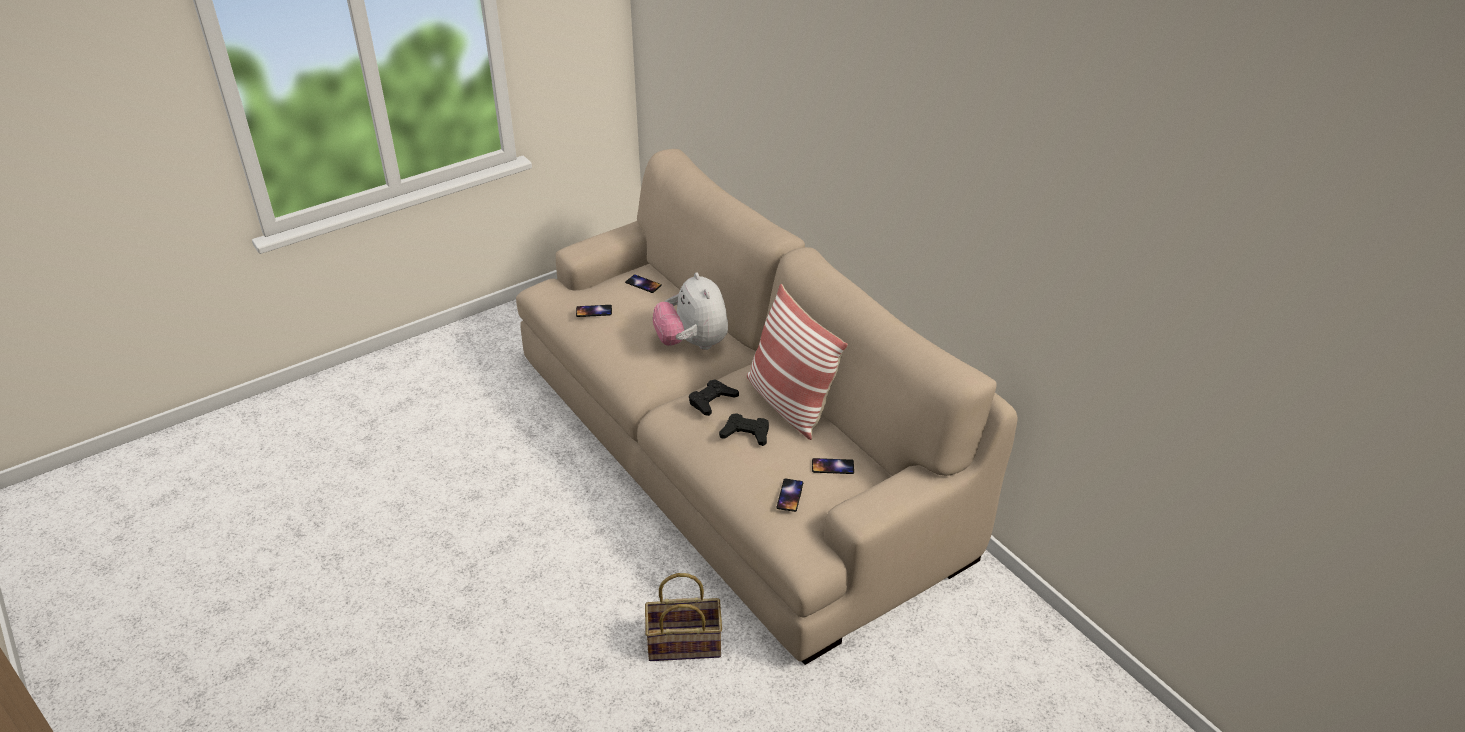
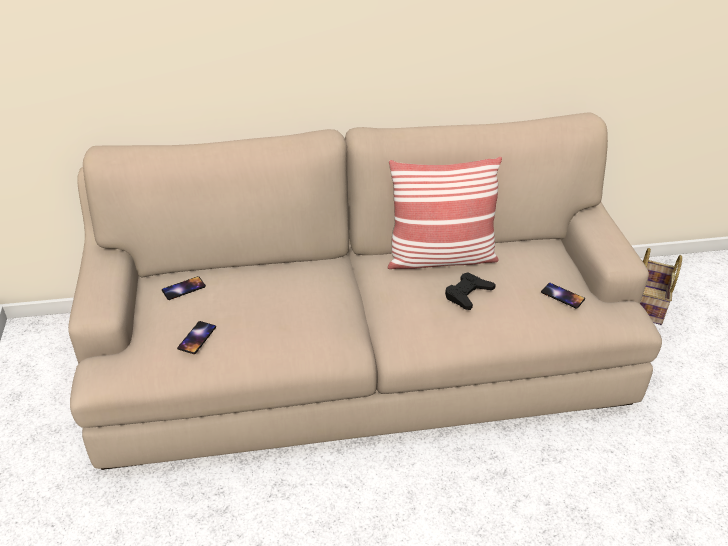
camera: 65 degrees left, 0 degrees up
basket [645,573,722,661] -> basket moved to [640,248,682,325]
plush toy [653,272,728,350] -> none
black game controller [689,379,739,416] -> none
phone [812,458,854,474] -> none

